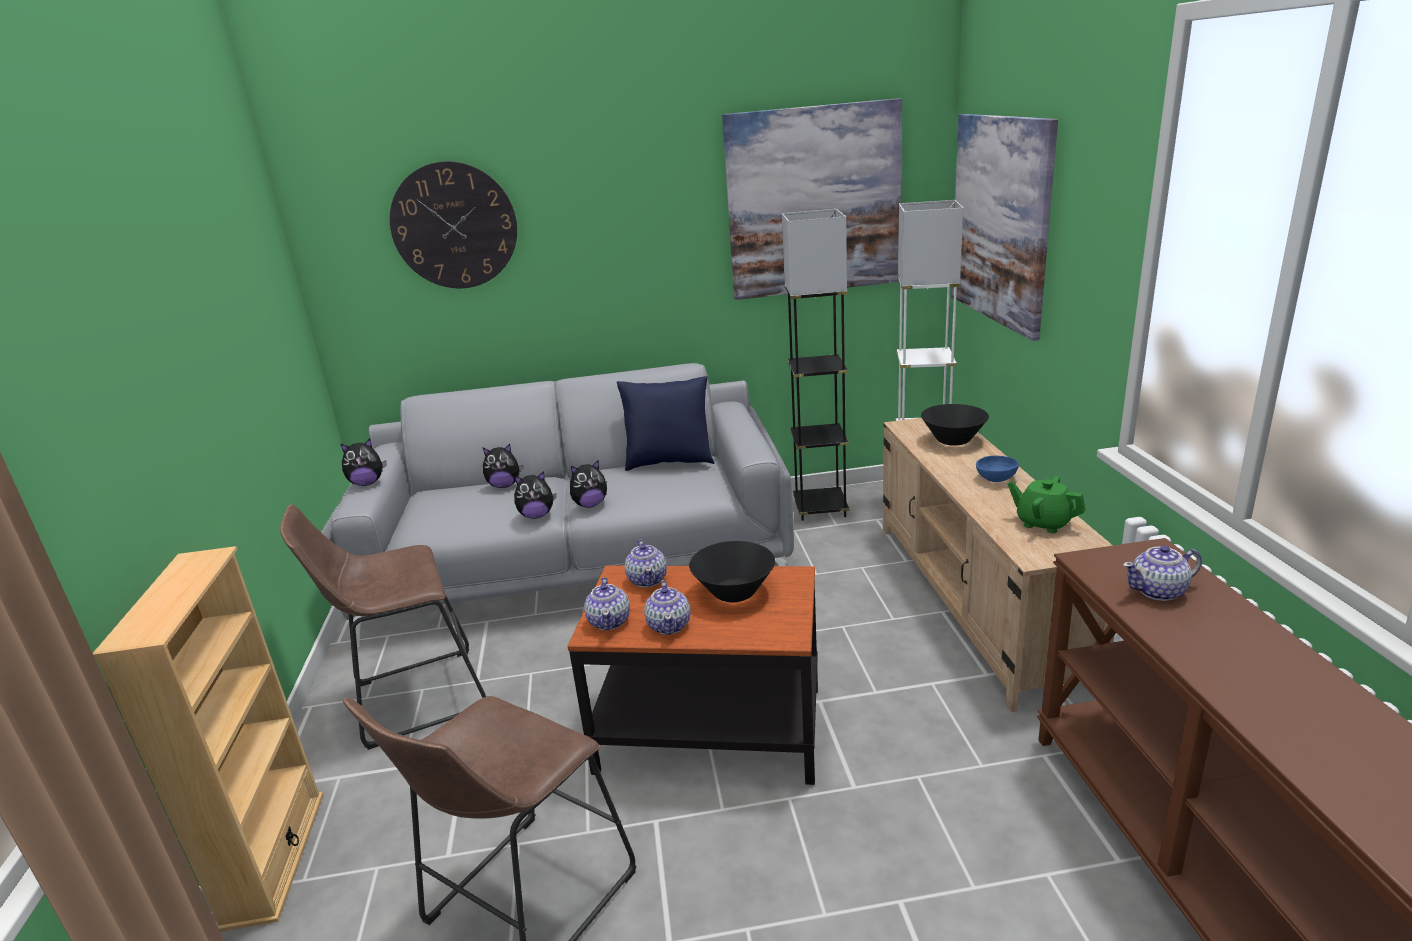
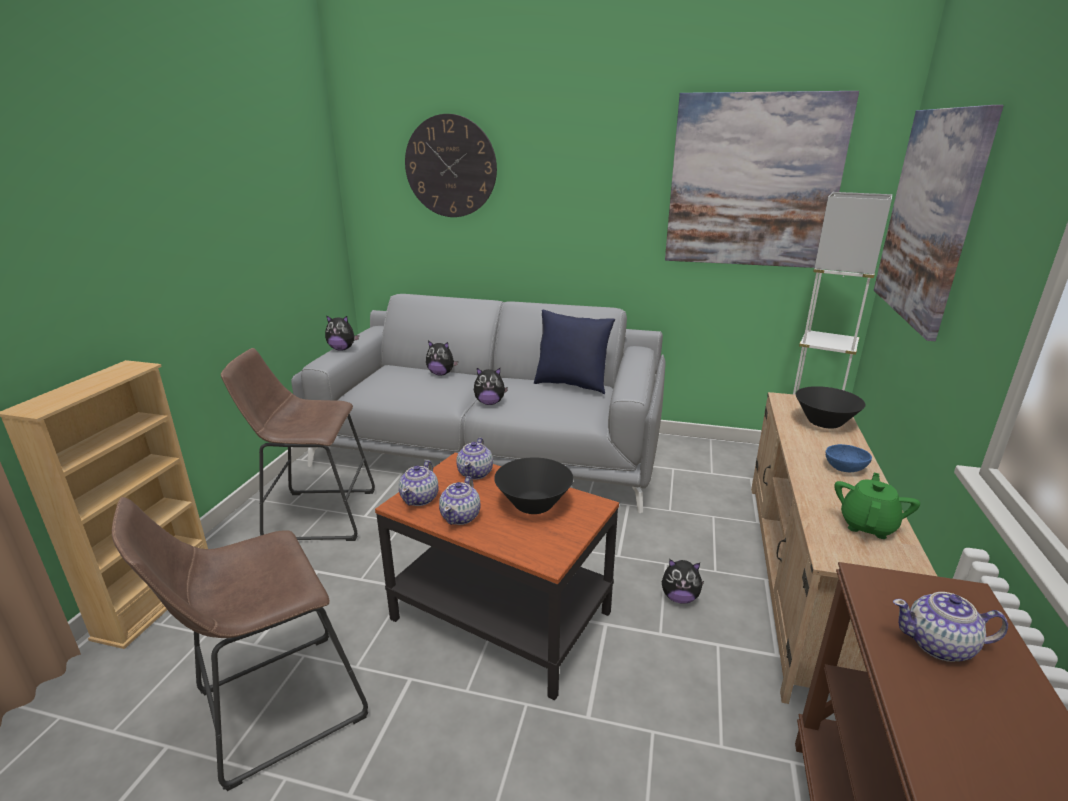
camera: 20 degrees right, 0 degrees up
plush toy [514,471,556,519] -> plush toy moved to [662,559,705,604]
grey floor lamp [782,209,850,521] -> none
green teapot [1008,476,1086,533] -> green teapot turned 60 degrees clockwise [835,473,920,539]

